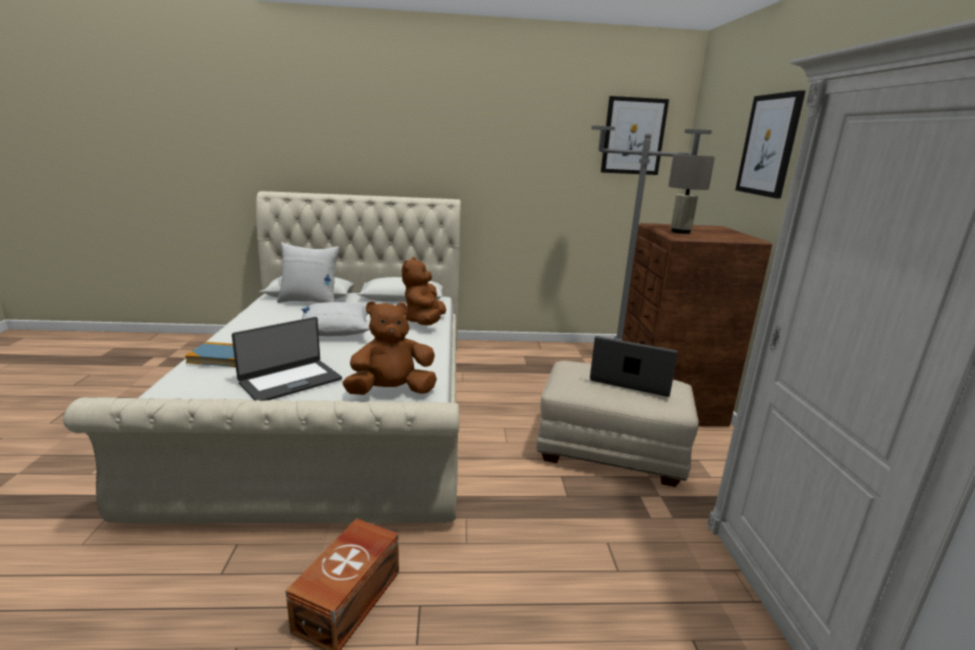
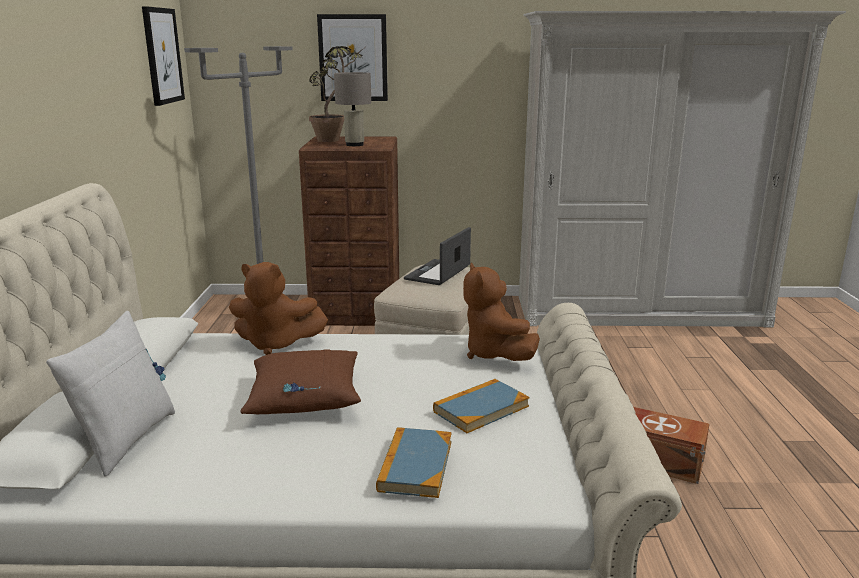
camera: 85 degrees left, 0 degrees up
laptop [232,317,342,401] -> book [433,379,529,433]
grey pillow [301,302,370,336] -> brown pillow [240,349,361,414]
none -> potted plant [309,46,364,142]

